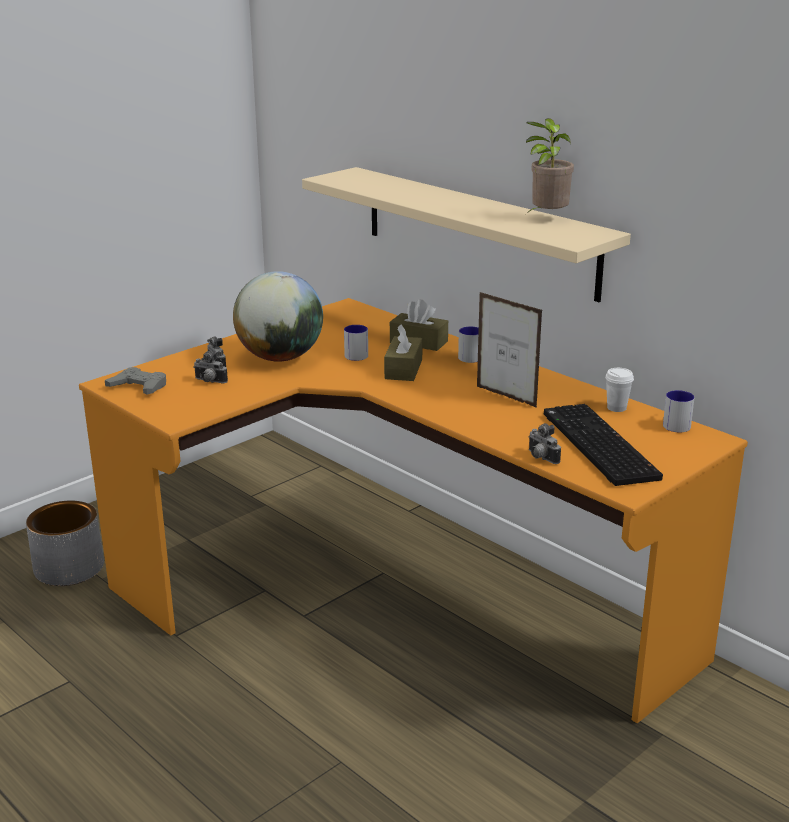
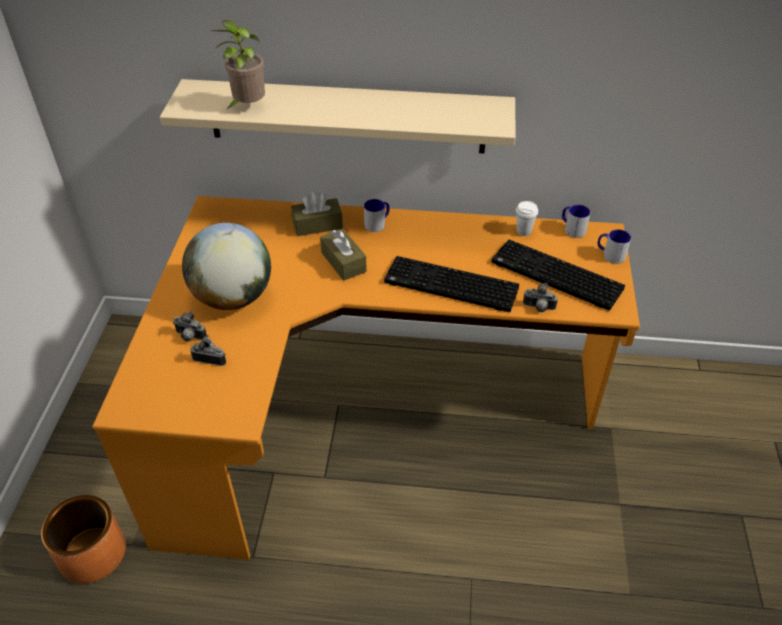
camera: 40 degrees left, 20 degrees up
grey planter [26,501,104,586] -> orange planter [41,495,126,584]
grey game controller [105,367,166,395] -> none
camera [194,351,228,384] -> camera turned 150 degrees counterclockwise [190,335,226,366]
mug [344,325,368,361] -> mug moved to [597,229,631,264]
picture frame [477,292,542,408] -> none
potted plant [526,118,574,213] -> potted plant moved to [211,20,265,109]
none -> keyboard [384,256,519,312]

